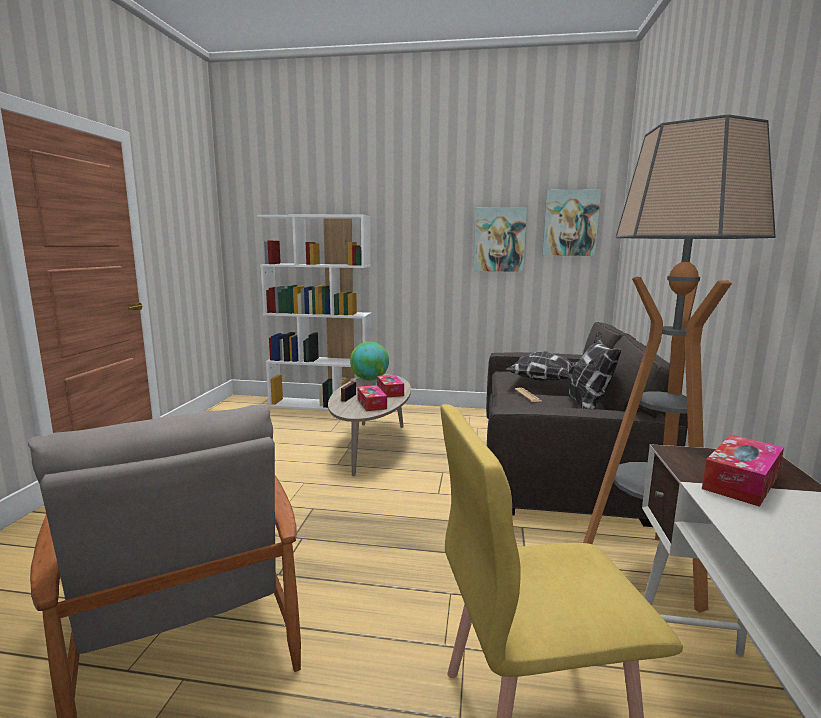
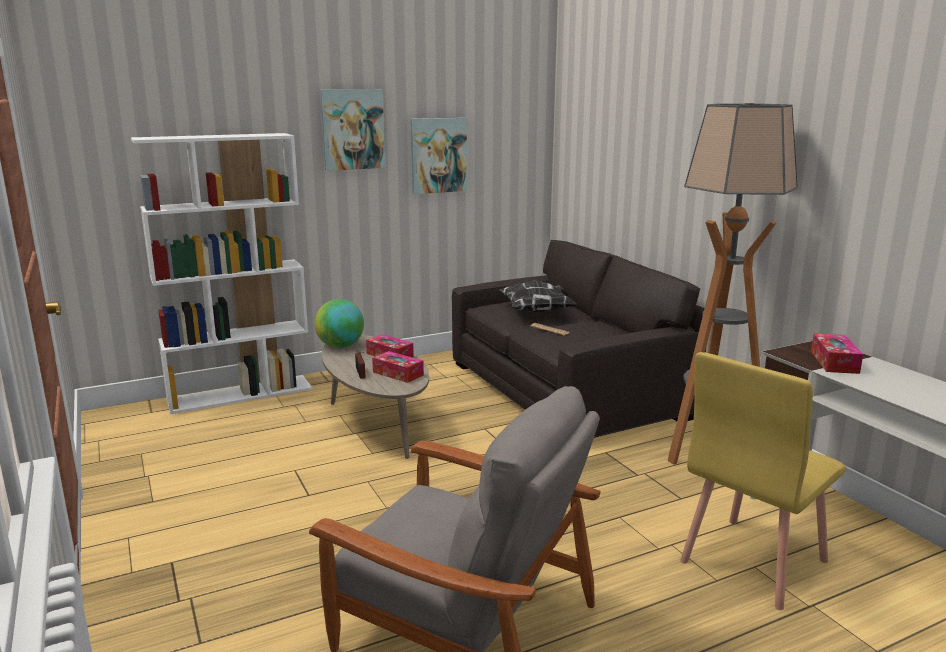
camera: 35 degrees left, 5 degrees up
picture [542,189,601,256] -> picture moved to [320,89,386,171]
pillow [569,331,621,409] -> none

